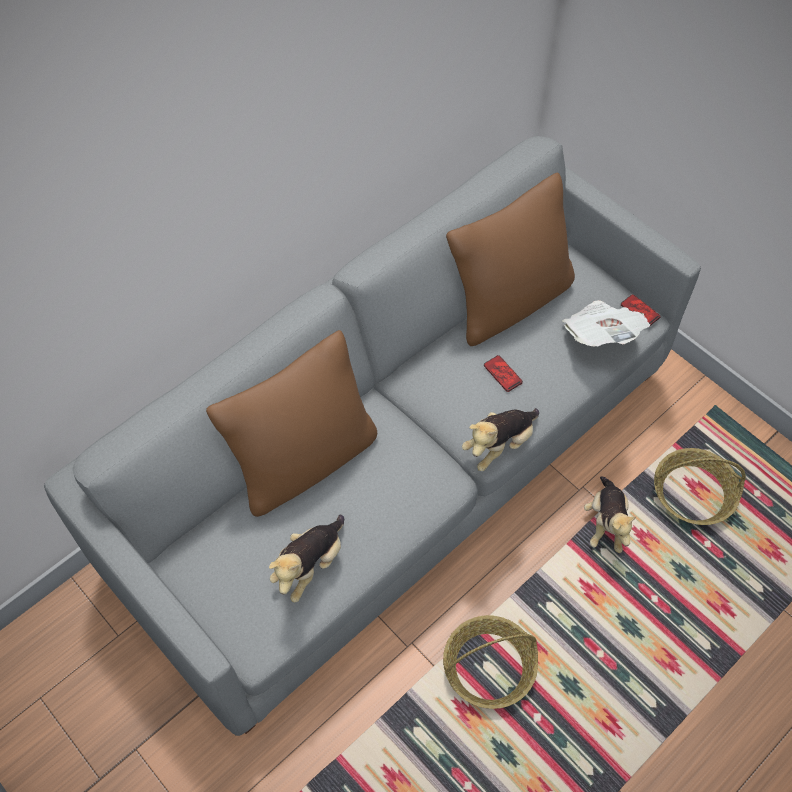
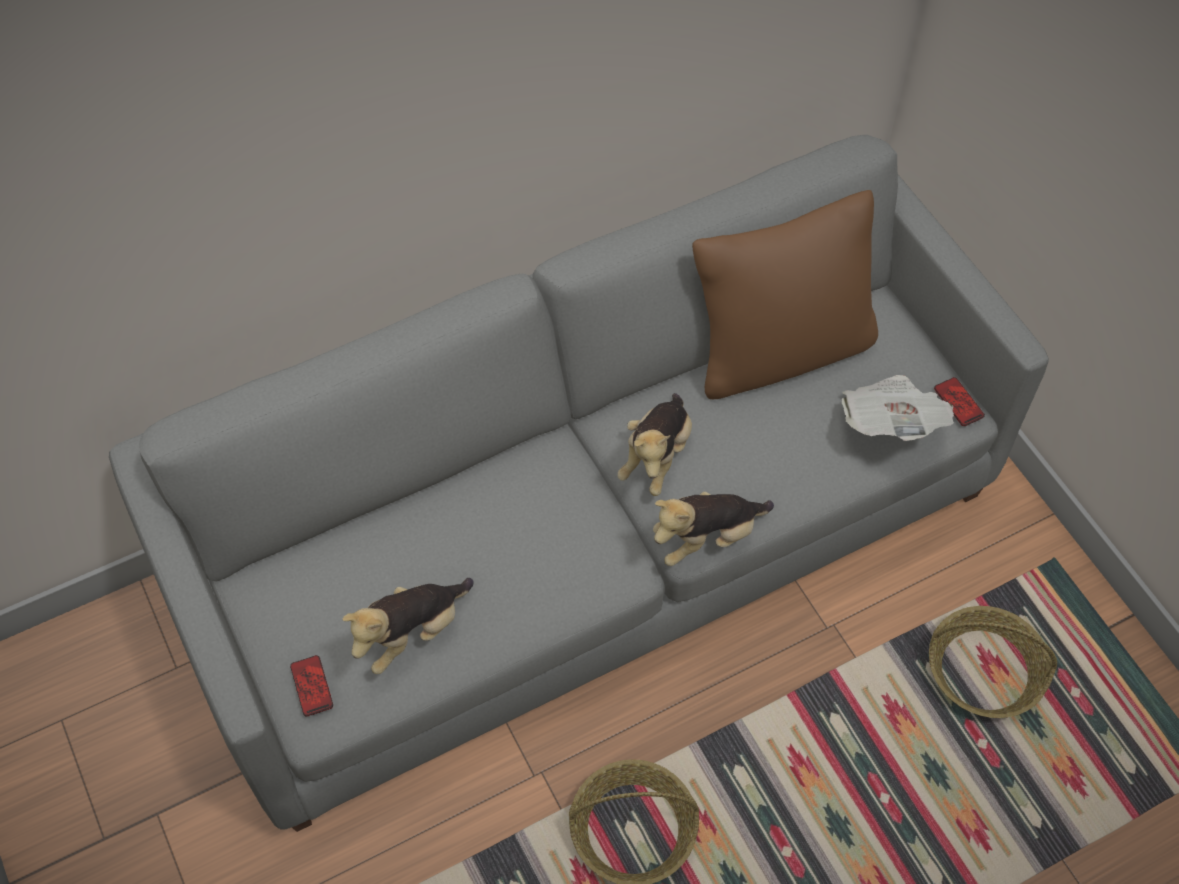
camera: 15 degrees right, 0 degrees up
brown pillow [206,330,377,517] -> none
phone [484,355,523,392] -> phone moved to [290,655,333,717]
plush toy [584,476,637,553] -> plush toy moved to [617,393,692,496]

